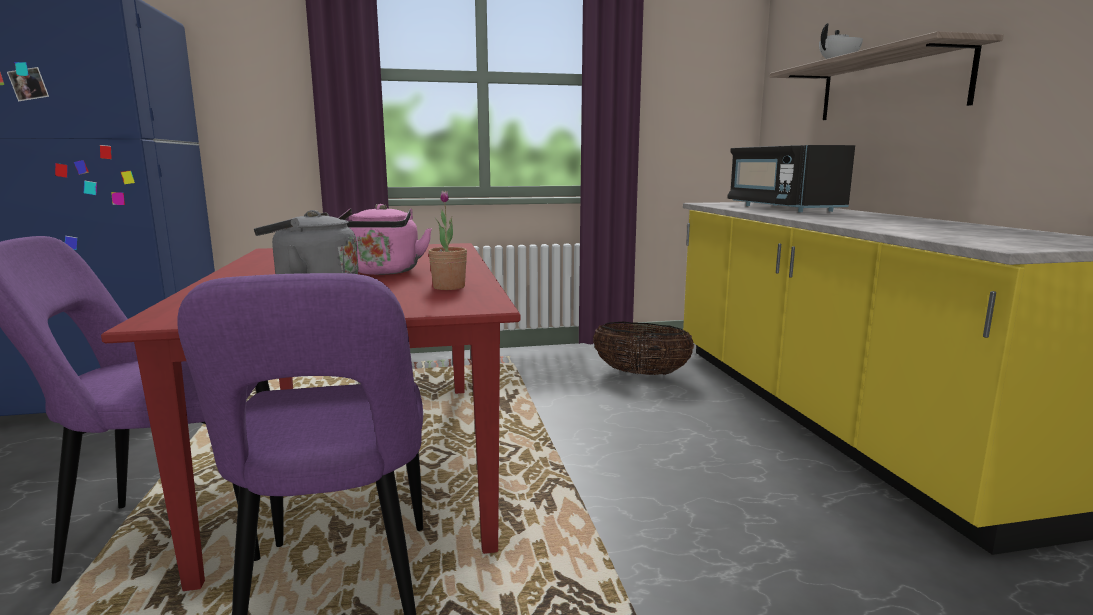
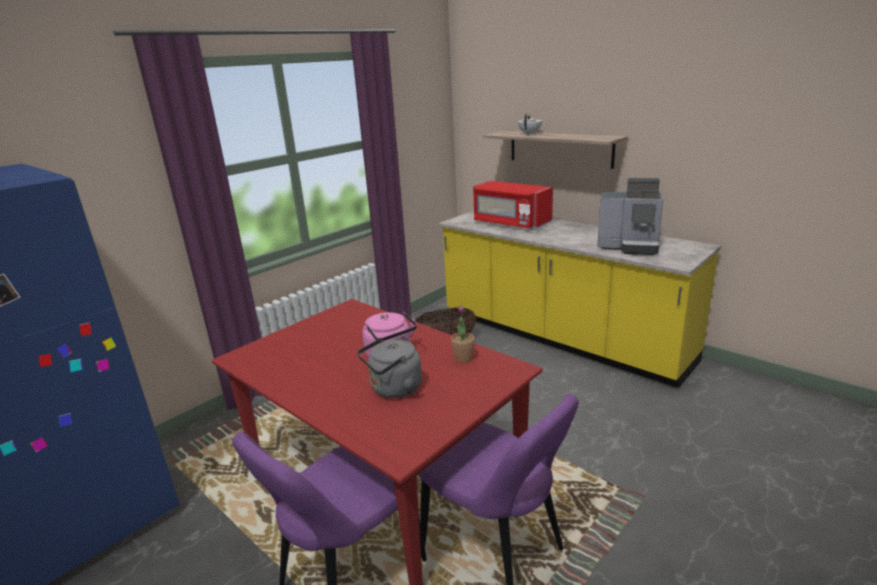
camera: 35 degrees left, 10 degrees up
black microwave [727,145,855,212] -> red microwave [473,181,553,230]
none -> coffee machine [597,178,663,255]

